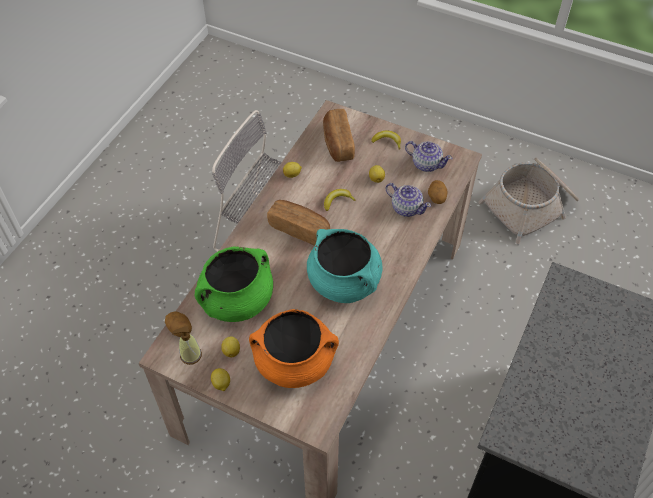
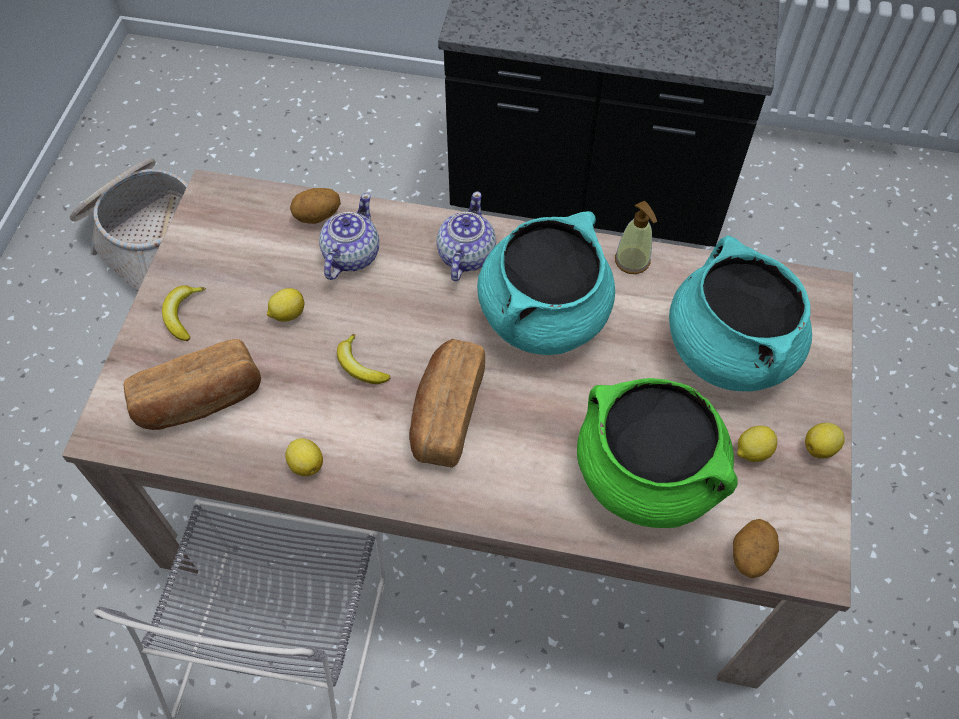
camera: 105 degrees left, 5 degrees up
soap dispenser [172,326,202,365] -> soap dispenser moved to [615,201,657,274]
orange cooking pot [249,309,339,388] -> turquoise cooking pot [669,235,812,392]
teapot [405,141,452,172] -> teapot moved to [436,191,496,281]

